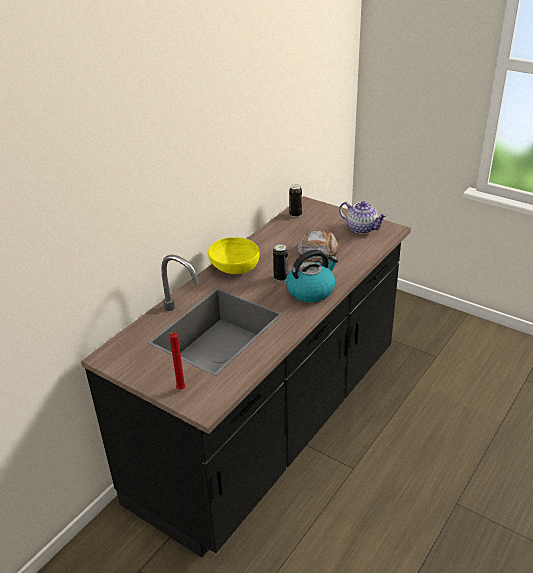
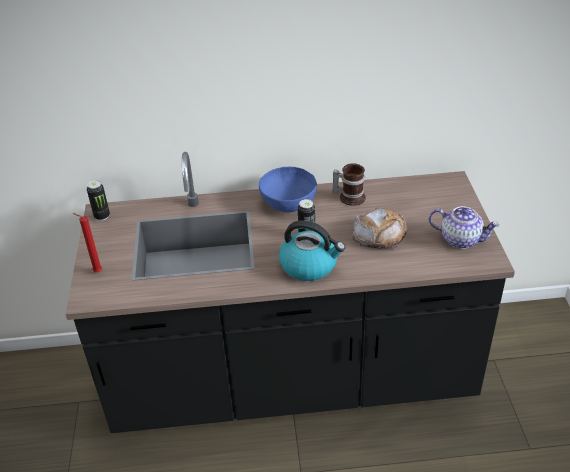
camera: 50 degrees right, 5 degrees up
yellow bowl [208,237,260,274] -> blue bowl [259,167,317,212]
can [289,184,302,218] -> can moved to [87,180,110,221]
teapot [339,201,388,234] -> teapot turned 60 degrees counterclockwise [429,206,500,249]
none -> mug [333,163,366,206]

